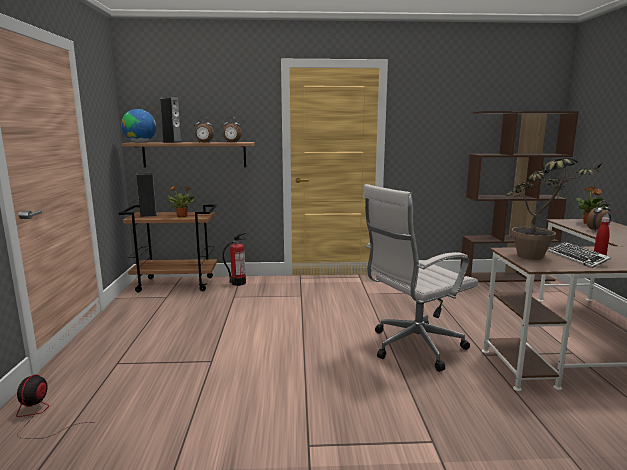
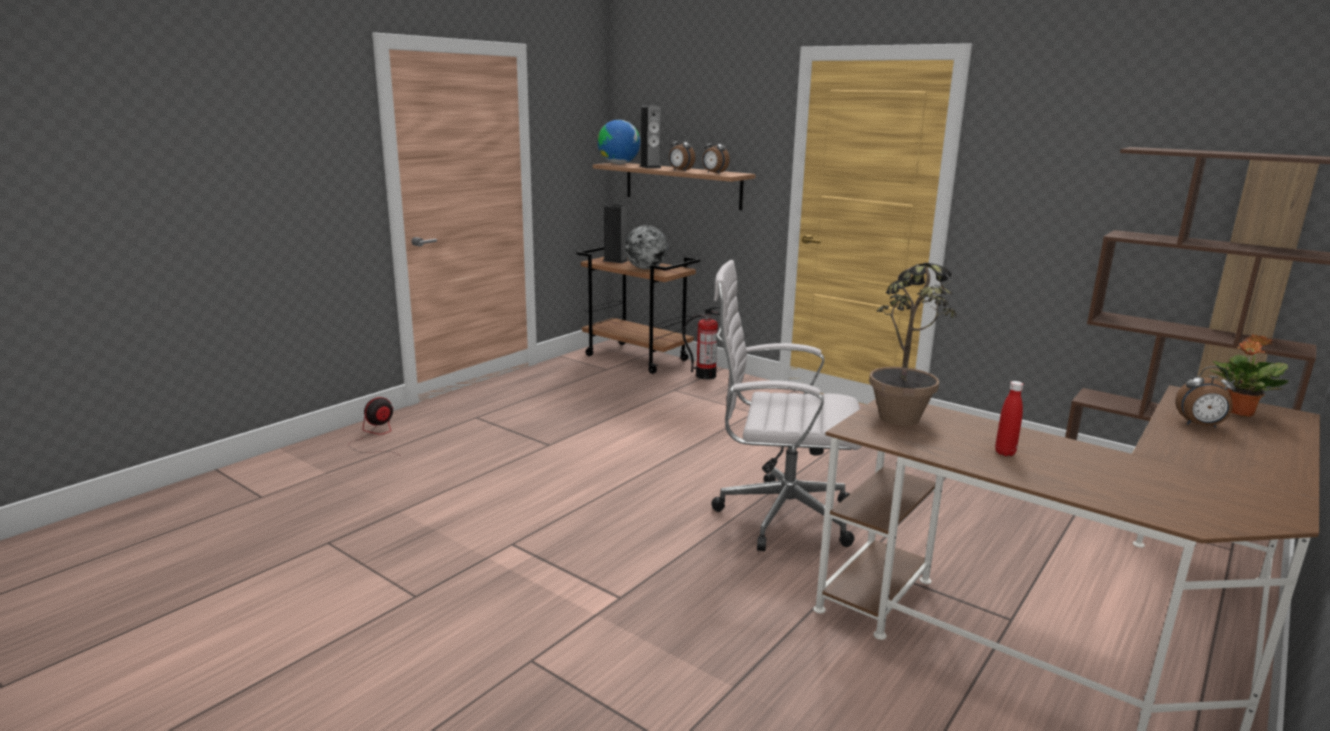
camera: 40 degrees right, 5 degrees up
potted plant [168,185,194,217] -> globe [625,225,668,269]
keyboard [548,242,611,268] -> none

